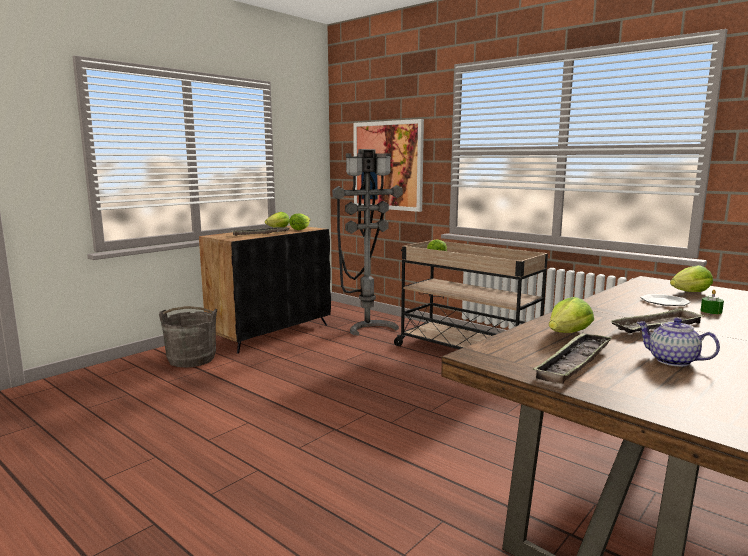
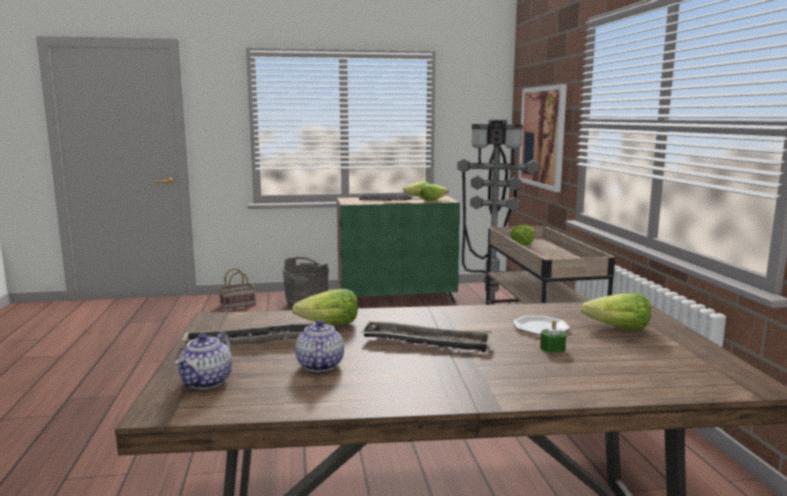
camera: 40 degrees right, 0 degrees up
black cabinet [199,226,331,354] -> green cabinet [337,196,460,303]
none -> teapot [175,332,232,389]
none -> basket [219,268,256,309]

